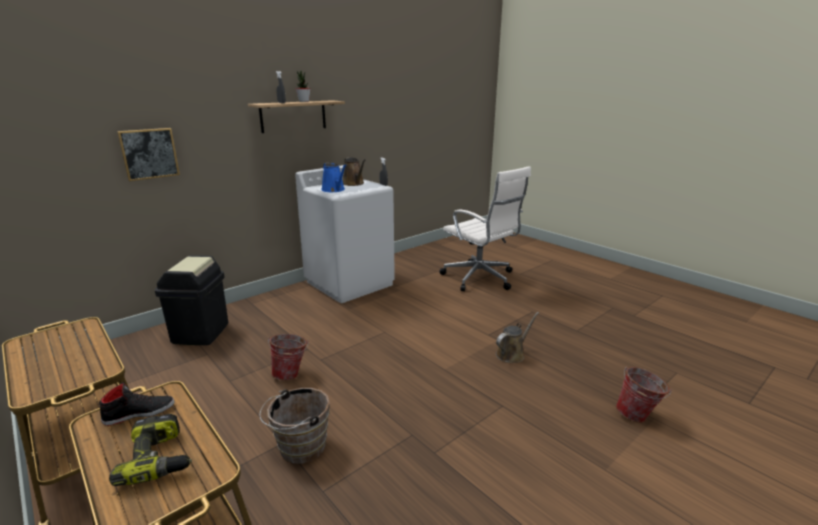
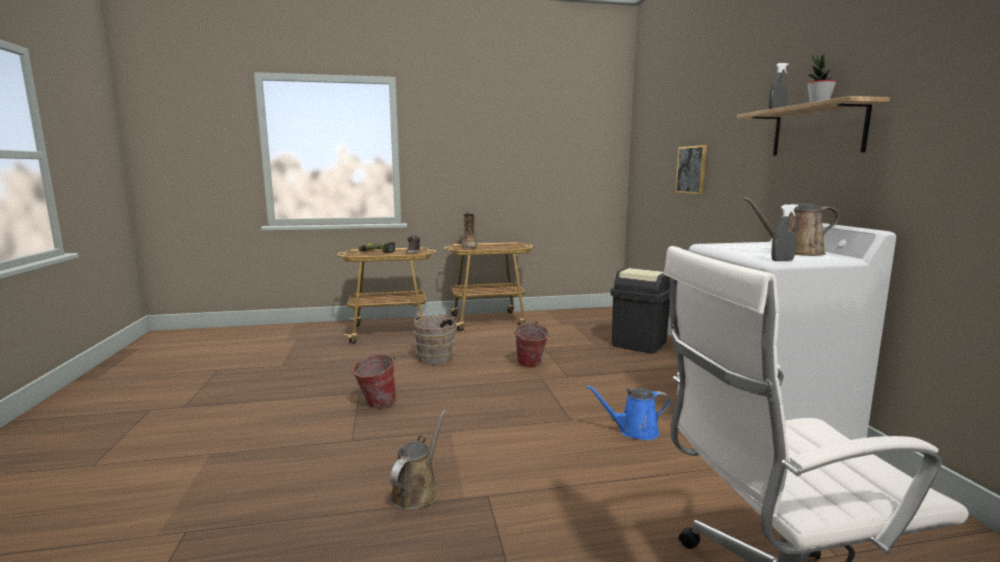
camera: 120 degrees right, 10 degrees down
blue watering can [321,162,346,192] -> blue watering can moved to [586,385,671,440]
brown watering can [496,312,539,363] -> brown watering can turned 150 degrees counterclockwise [390,410,446,510]
bucket [616,366,672,423] -> bucket moved to [350,354,396,409]
none -> boot [462,212,477,248]

